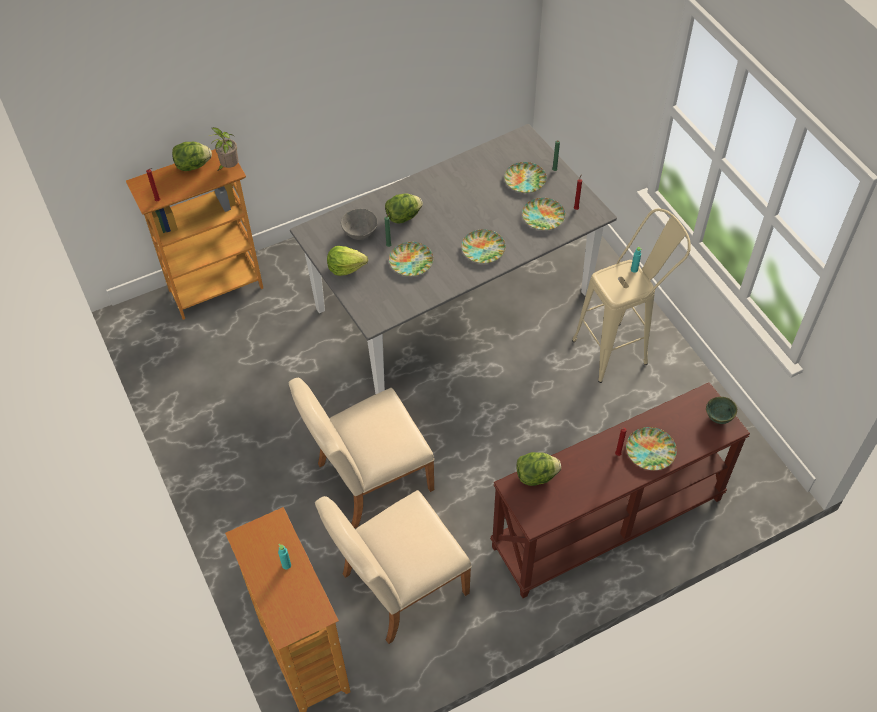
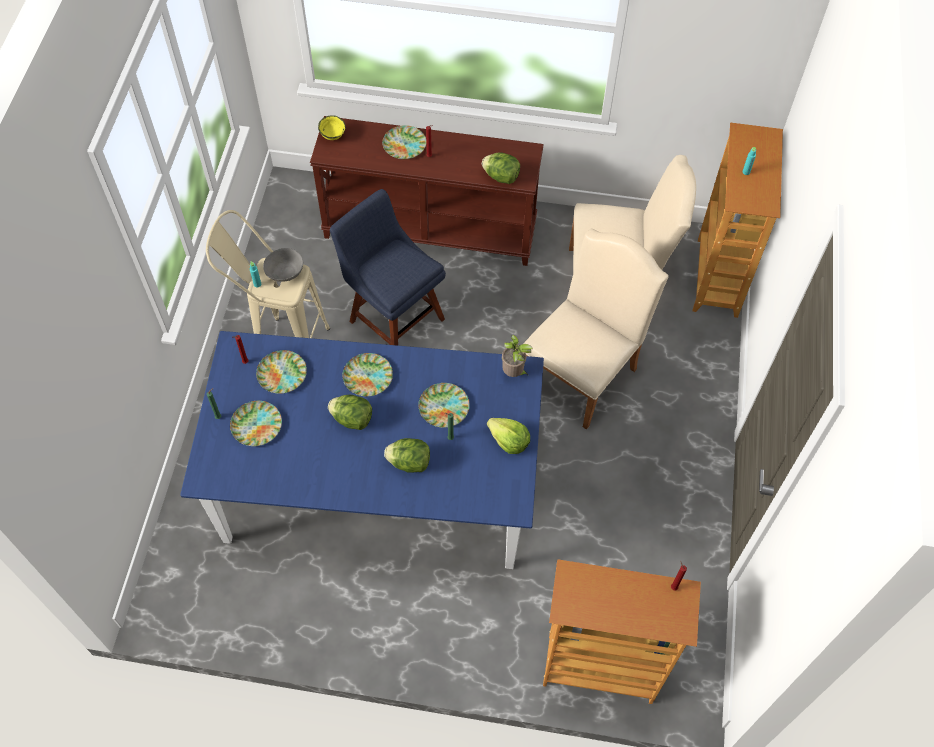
camera: 145 degrees left, 5 degrees up
lettuce [172,142,212,171] -> lettuce moved to [328,395,372,430]
potted plant [209,127,239,170] -> potted plant moved to [502,334,533,377]
beige chair [288,378,434,528] -> beige chair turned 60 degrees counterclockwise [523,229,669,430]
grey dining table [290,124,617,394] -> blue dining table [180,331,544,569]
grey bowl [341,209,377,240] -> grey bowl moved to [263,248,303,282]
green bowl [706,397,737,424] -> yellow bowl [318,115,345,140]
none -> blue chair [330,189,446,346]

